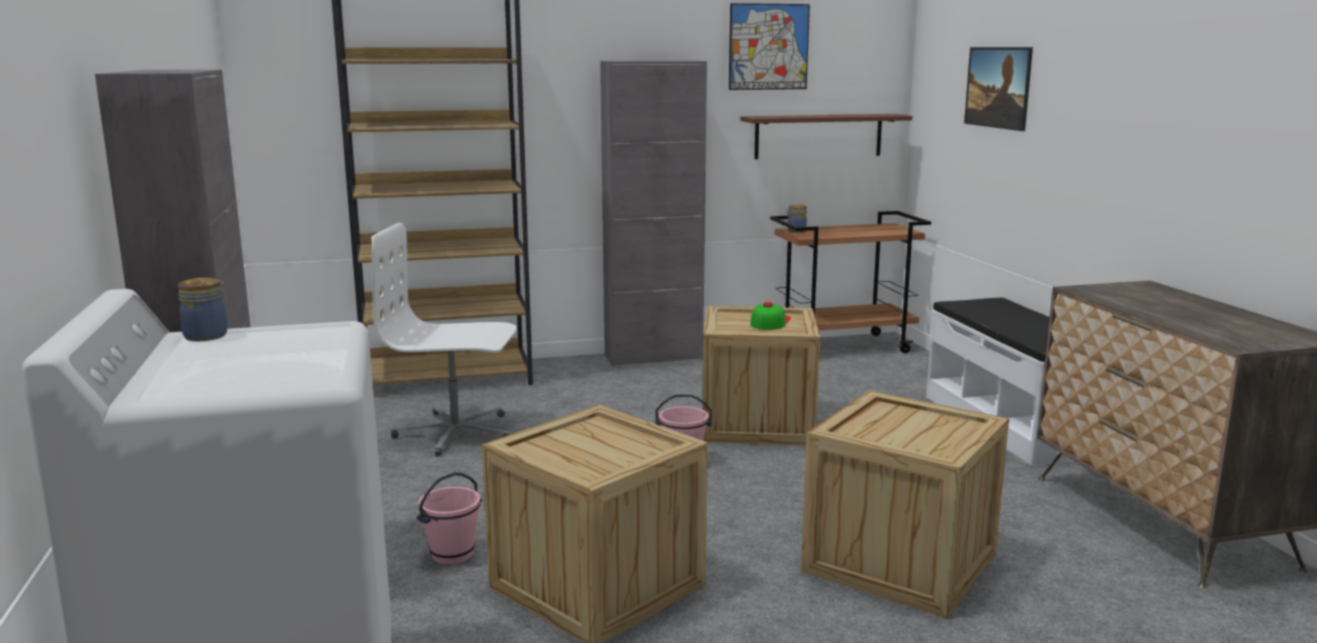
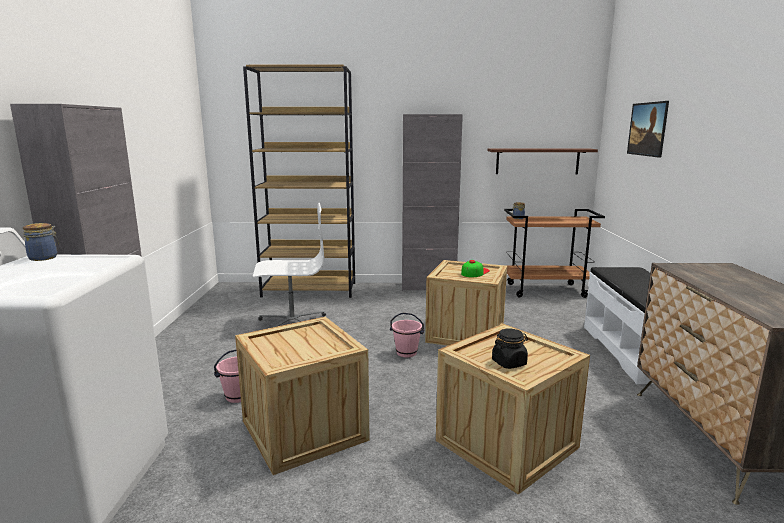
camera: 15 degrees right, 0 degrees up
white office chair [371,222,517,456] -> white office chair turned 150 degrees clockwise [253,203,326,328]
picture [729,3,810,90] -> none
none -> black jar [492,328,528,369]

